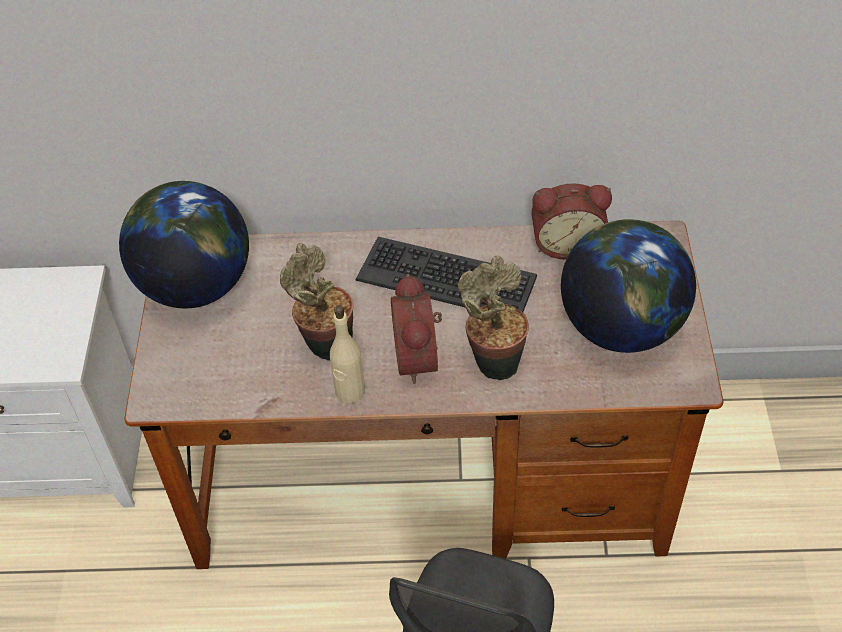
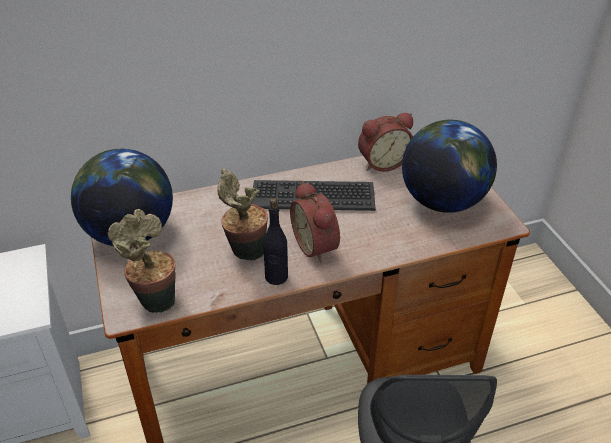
camera: 20 degrees left, 10 degrees down
beige bottle [330,305,365,404] -> black bottle [263,198,288,285]
potted plant [458,256,529,381] -> potted plant moved to [108,209,176,313]

